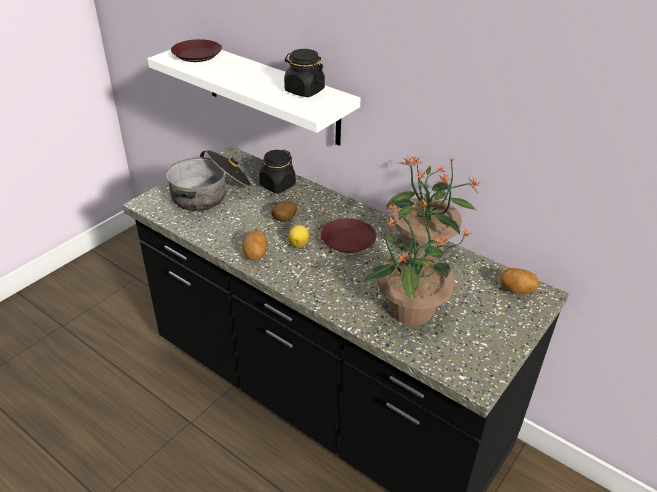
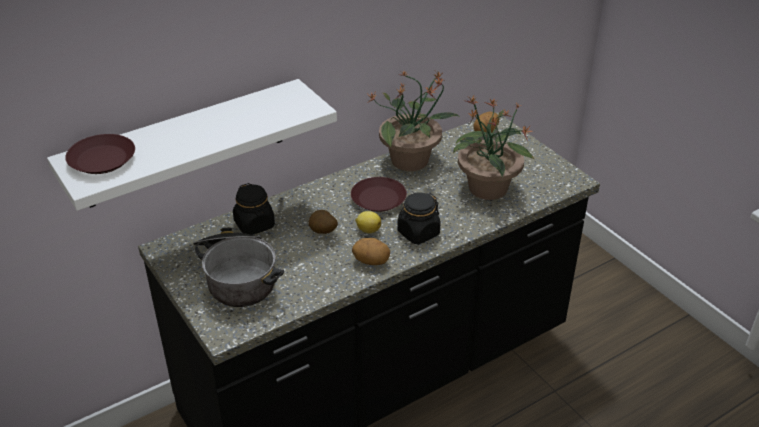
camera: 70 degrees left, 0 degrees up
black jar [284,49,325,97] -> black jar moved to [397,193,441,244]

